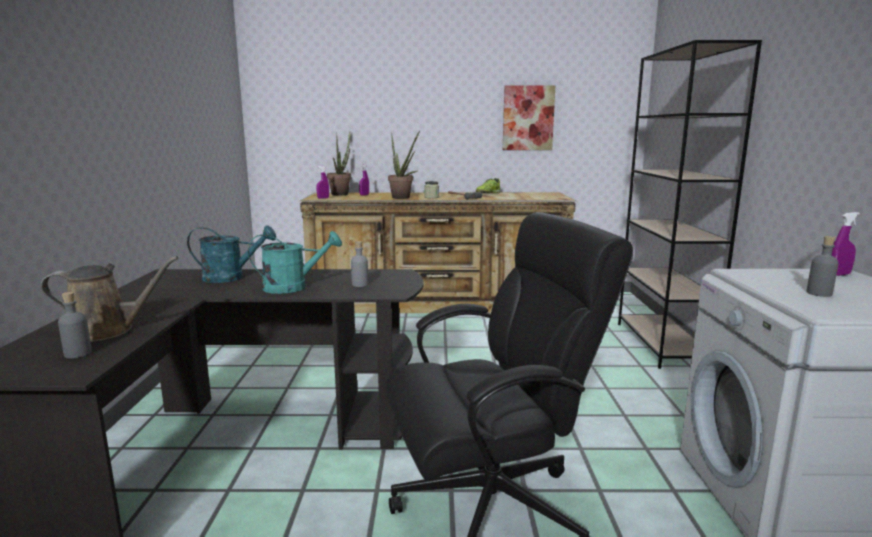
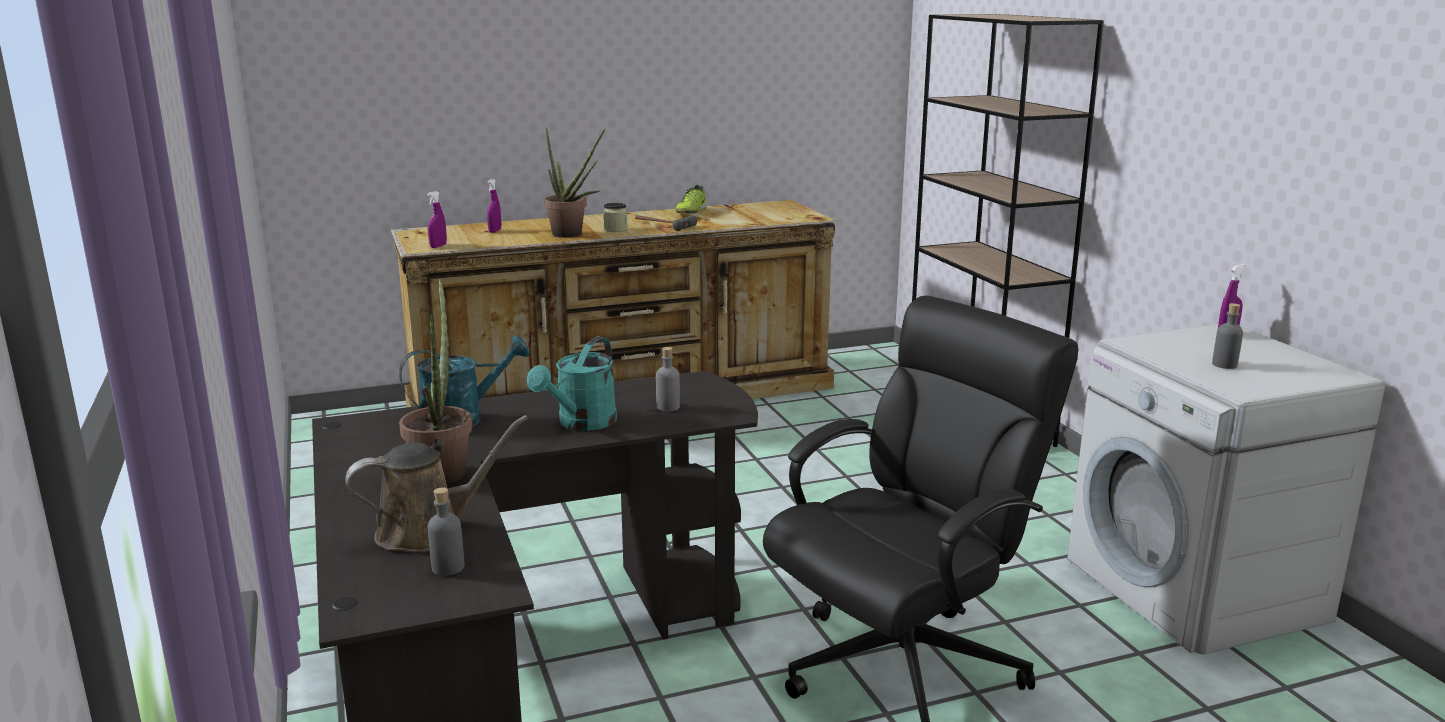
camera: 20 degrees left, 5 degrees up
turquoise watering can [248,231,342,294] -> turquoise watering can turned 150 degrees clockwise [527,336,617,431]
potted plant [327,131,351,196] -> potted plant moved to [399,279,472,484]
picture [503,85,555,150] -> none

